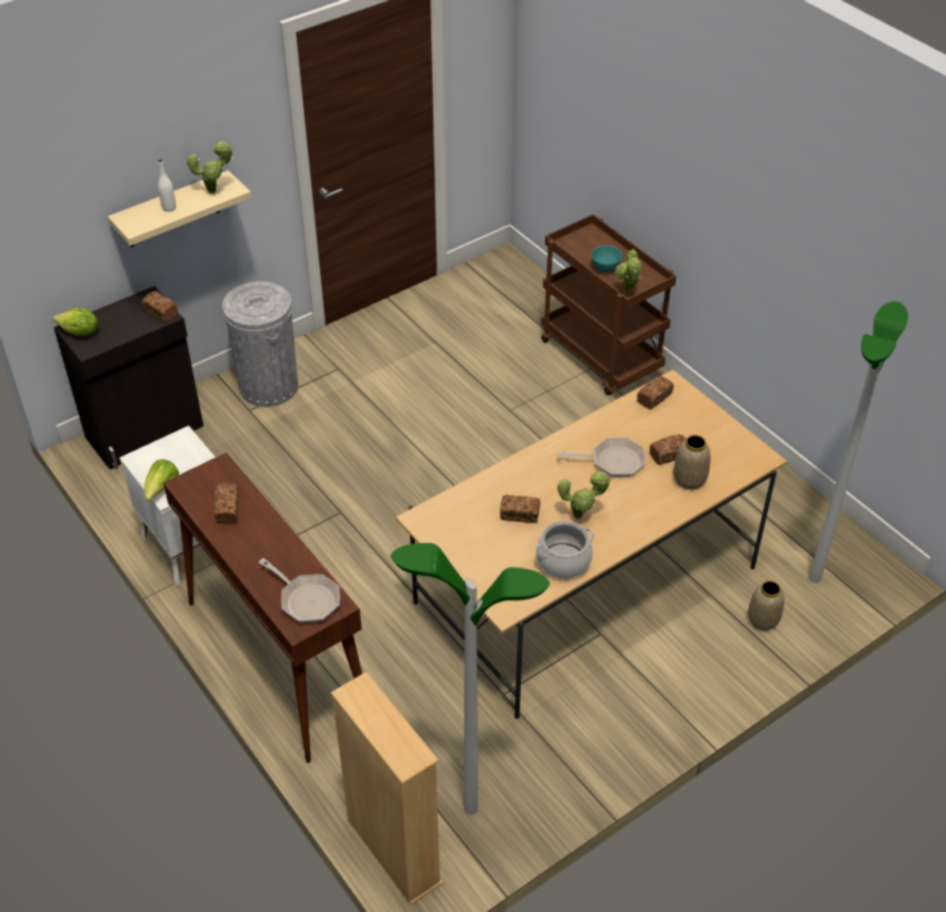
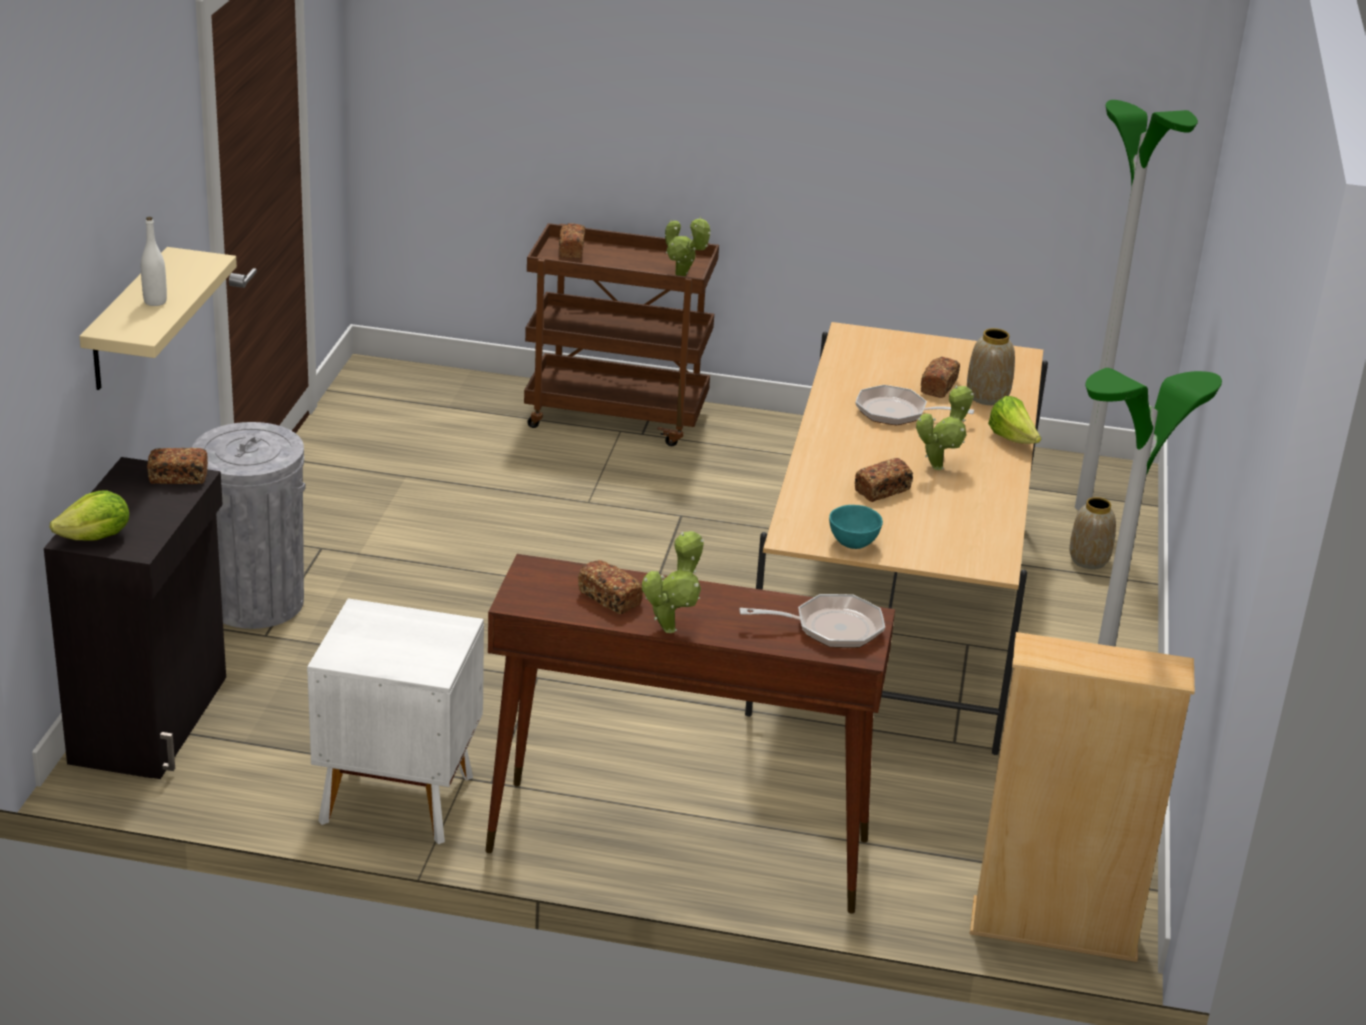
camera: 45 degrees left, 15 degrees down
lettuce [144,459,179,502] -> lettuce moved to [988,396,1041,444]
potted plant [187,141,233,194] -> potted plant moved to [642,531,704,633]
cooking pot [536,521,594,579] -> none
frying pan [558,438,646,477] -> frying pan turned 120 degrees counterclockwise [855,385,974,426]
turquoise bowl [591,245,623,272] -> turquoise bowl moved to [829,505,883,549]
bread [637,376,674,410] -> bread moved to [559,223,585,259]

